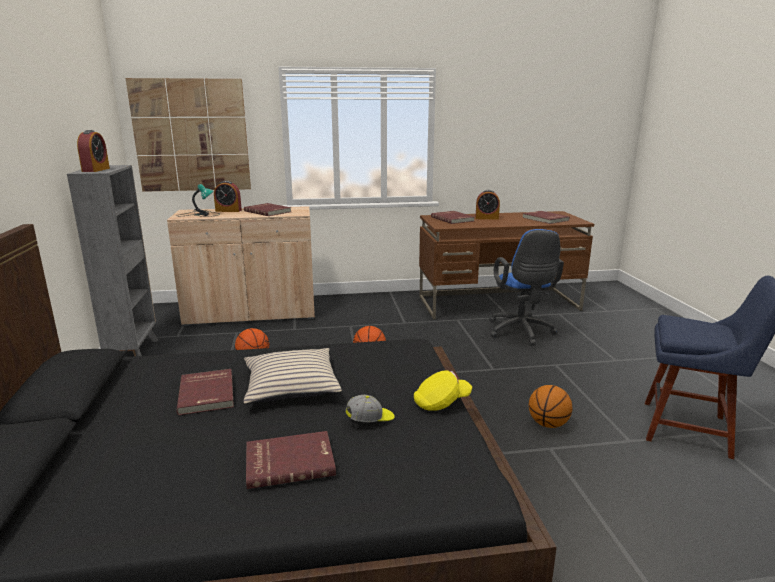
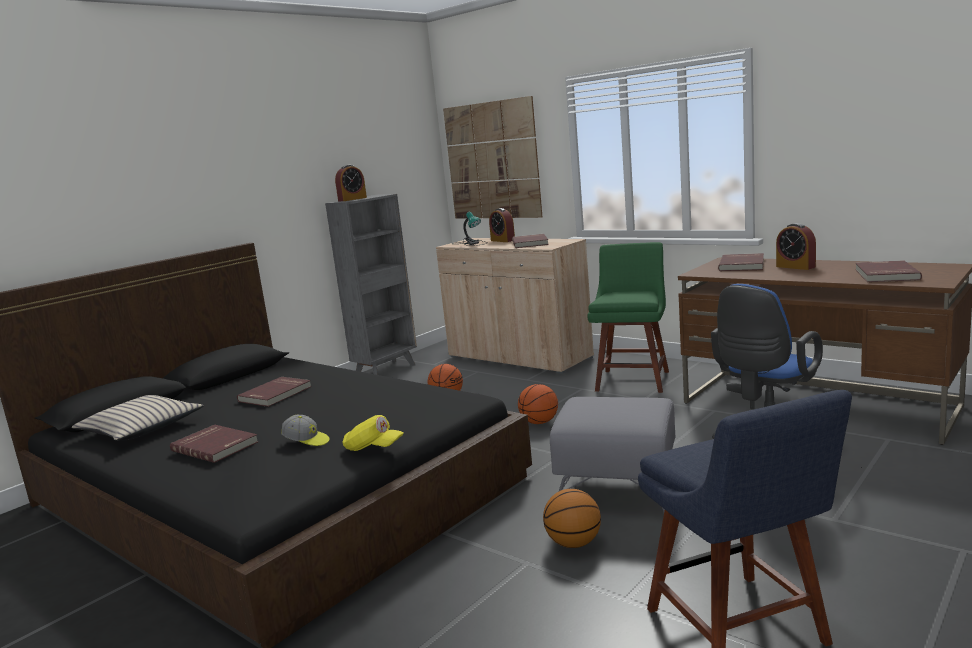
camera: 50 degrees right, 5 degrees down
beige pillow [244,348,342,404] -> beige pillow moved to [72,395,204,441]
none -> grey ottoman [550,397,675,512]
none -> green chair [587,242,669,393]

